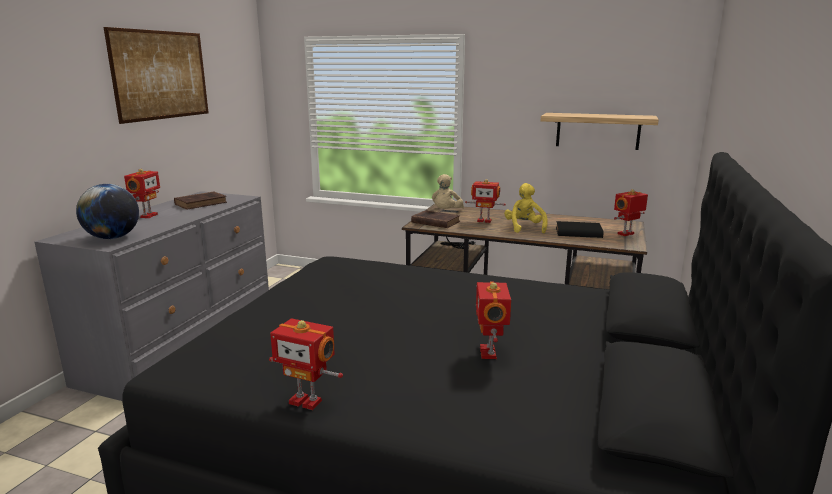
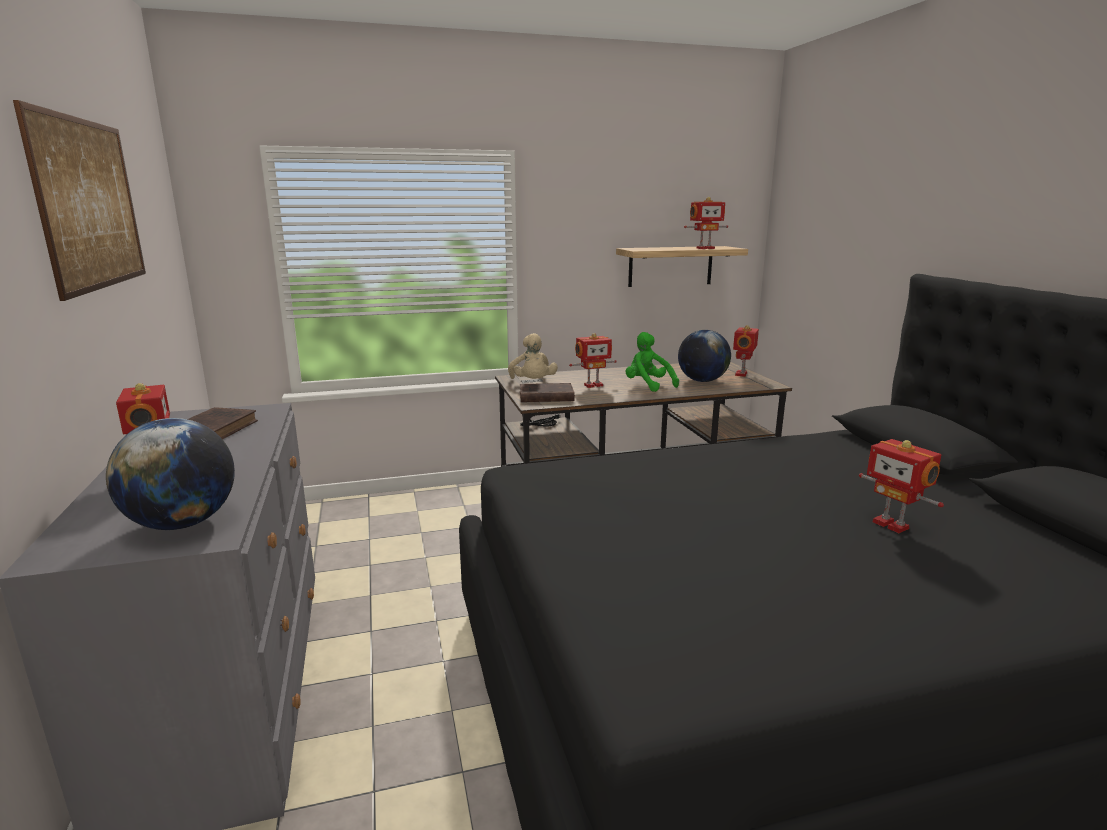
camera: 35 degrees left, 0 degrees up
toy robot [269,318,343,410] -> toy robot moved to [684,197,728,249]
yellow plush toy [504,183,548,233] -> green plush toy [626,332,679,392]
black book [556,221,604,238] -> globe [678,330,731,382]

